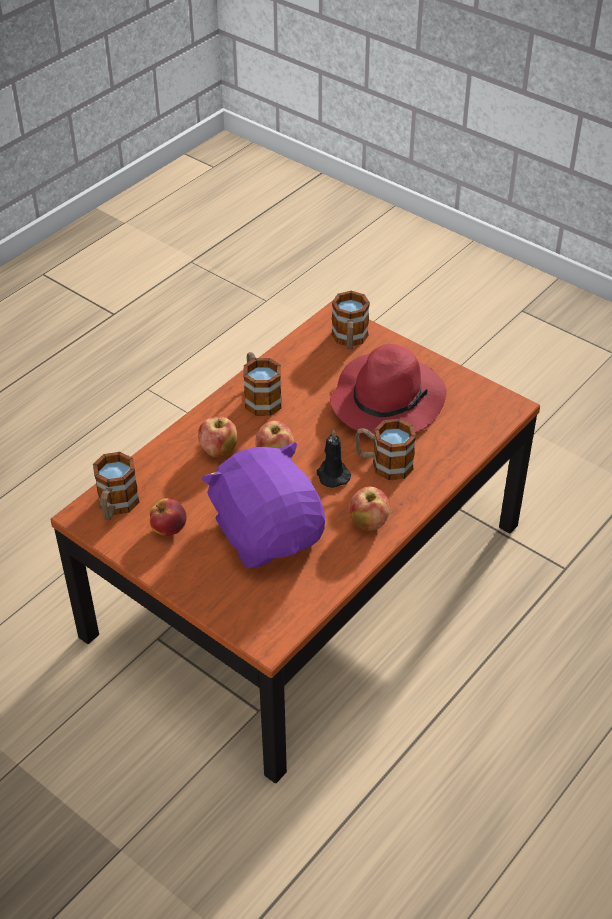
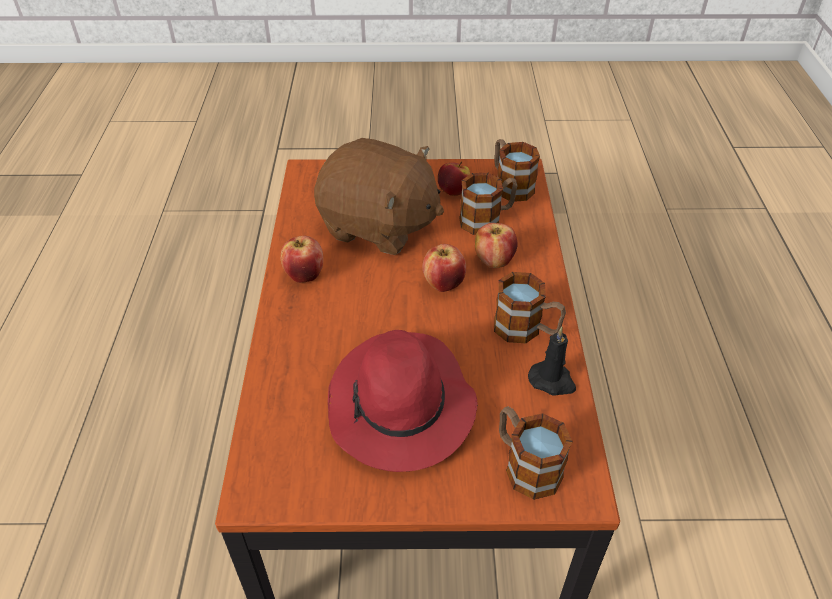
camera: 140 degrees right, 0 degrees up
purple plush toy [201,442,325,568] -> brown plush toy [314,138,444,255]
black candle [317,429,351,488] -> black candle moved to [528,327,576,395]
mug [355,419,416,480] -> mug moved to [459,173,517,235]

